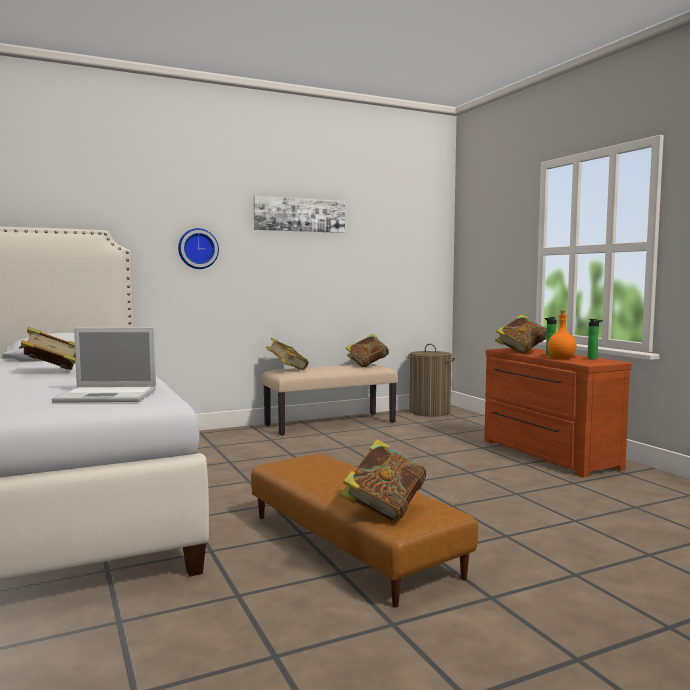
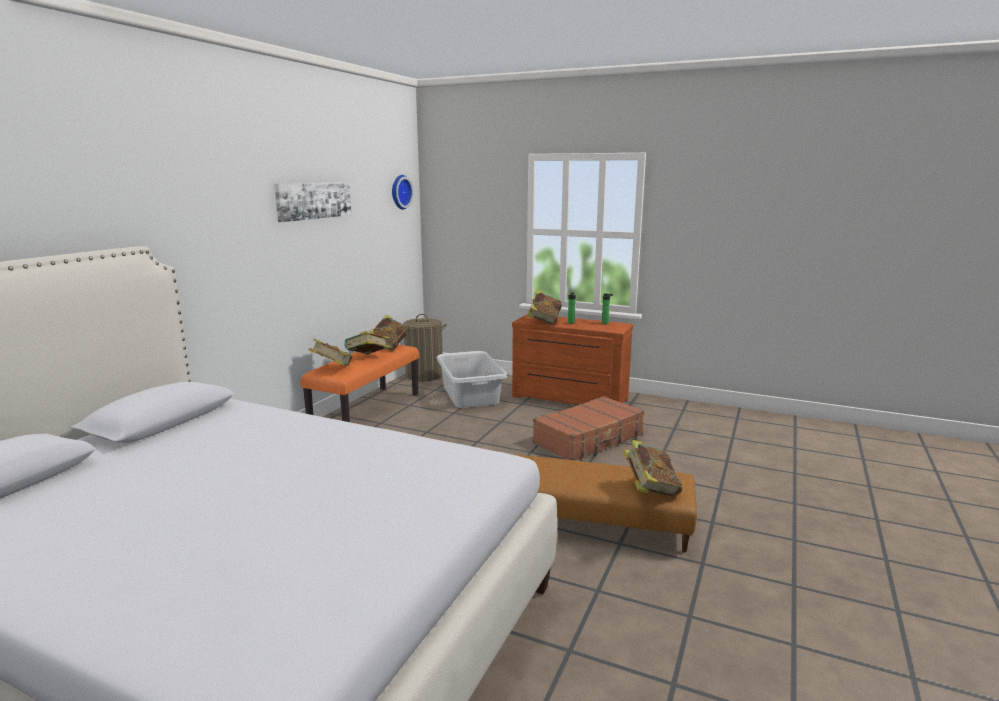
camera: 40 degrees left, 10 degrees up
book [19,327,76,370] -> book moved to [344,331,390,354]
laptop [52,328,156,403] -> none
wall clock [178,228,219,269] -> wall clock moved to [392,175,414,210]
beige bench [262,364,398,436] -> orange bench [300,344,419,422]
orange bottle [547,311,577,359] -> none
none -> grey laundry basket [436,351,507,408]
none -> brown suitcase [533,396,644,460]

